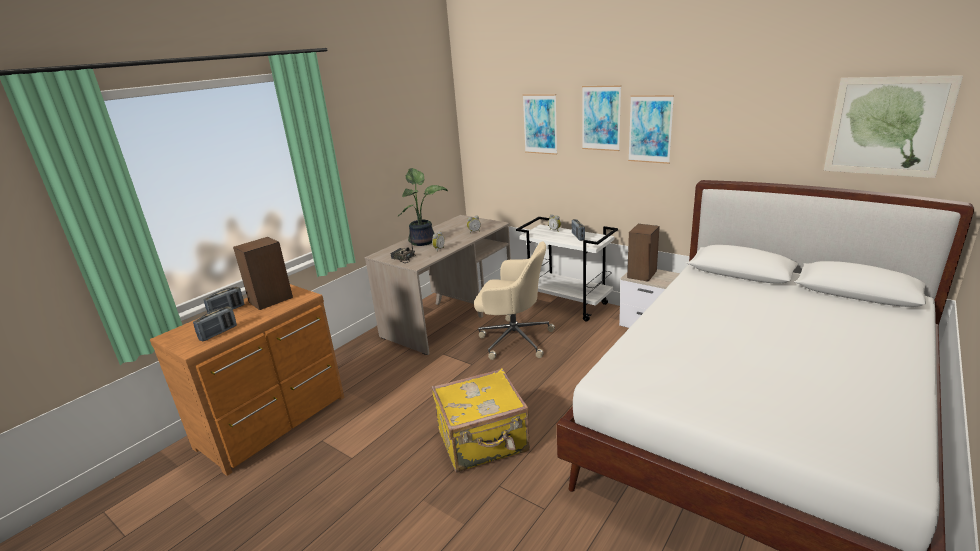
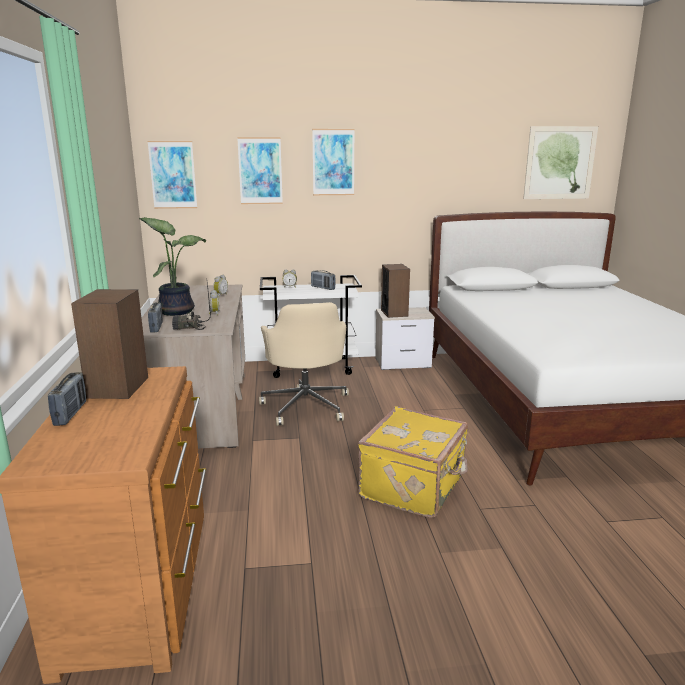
camera: 45 degrees left, 5 degrees down
radio [193,306,237,341] -> radio moved to [148,302,163,333]
beige office chair [474,241,555,360] -> beige office chair turned 105 degrees clockwise [259,302,349,426]
picture [628,95,674,164] -> picture moved to [147,141,197,209]

